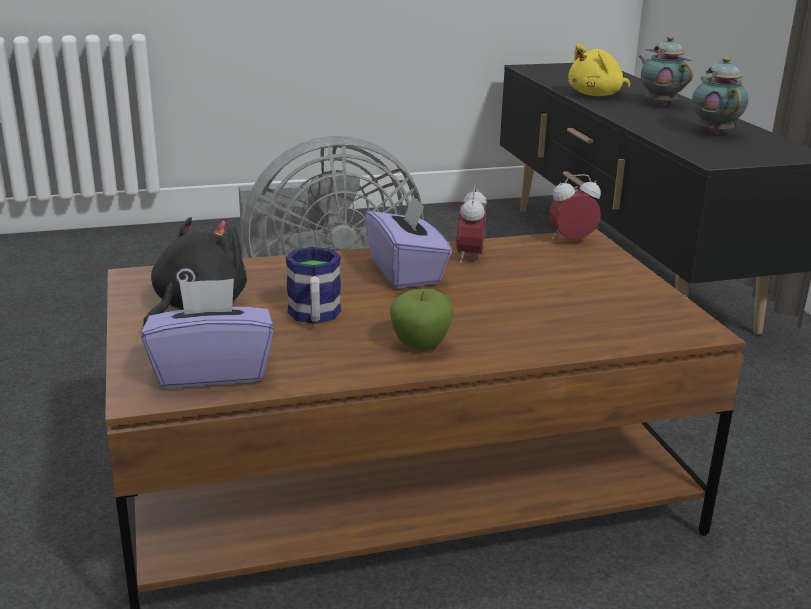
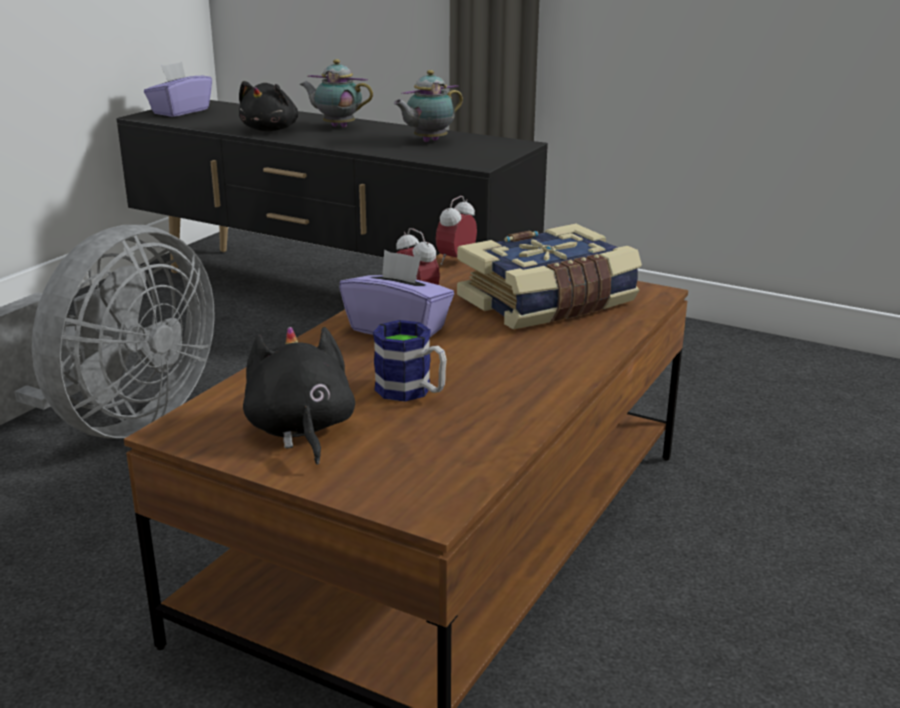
camera: 45 degrees left, 0 degrees up
purple tissue box [142,279,274,388] -> purple tissue box moved to [144,62,212,117]
apple [389,289,453,351] -> none
yellow plush toy [568,44,630,96] -> black plush toy [239,81,298,131]
teapot [692,57,748,135] -> teapot turned 75 degrees counterclockwise [394,70,463,142]
none -> book [457,224,642,329]

